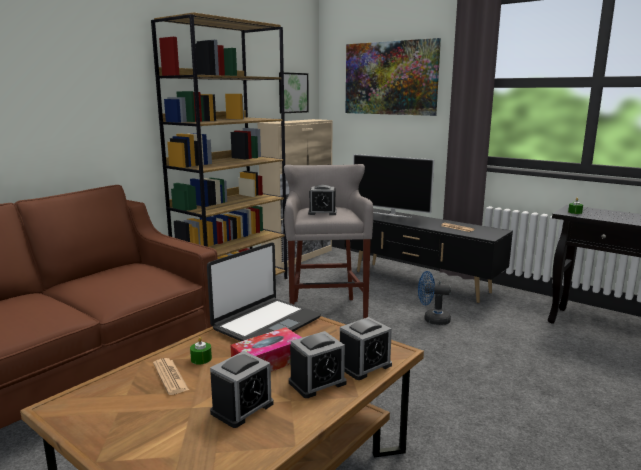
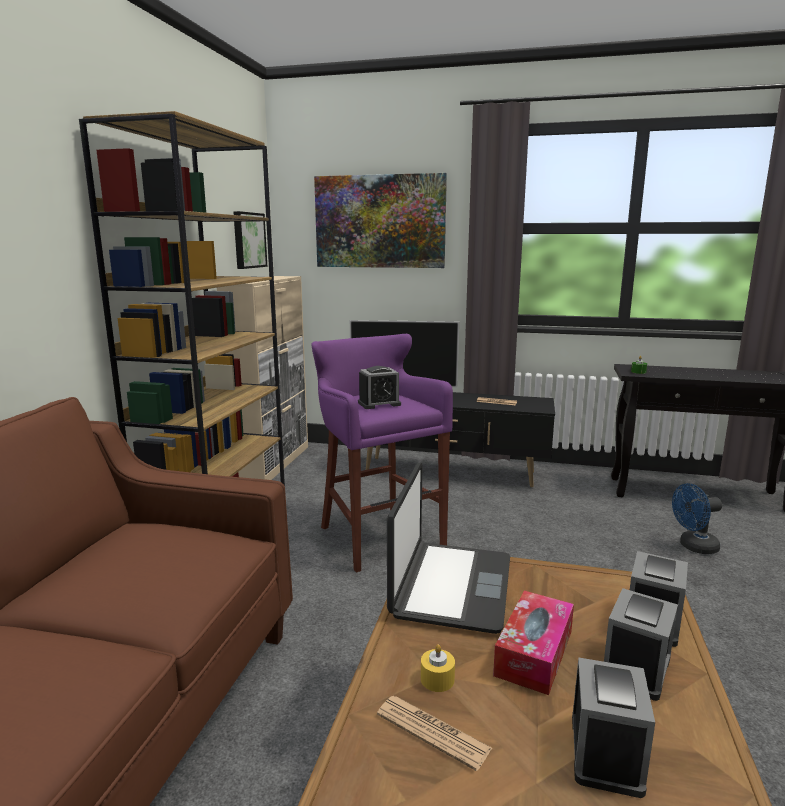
camera: 25 degrees left, 0 degrees up
green candle [190,337,212,364] -> yellow candle [421,644,455,692]
grey stool [284,164,373,319] -> purple stool [311,334,453,572]
blue fan [418,271,451,325] -> blue fan moved to [672,483,722,554]

